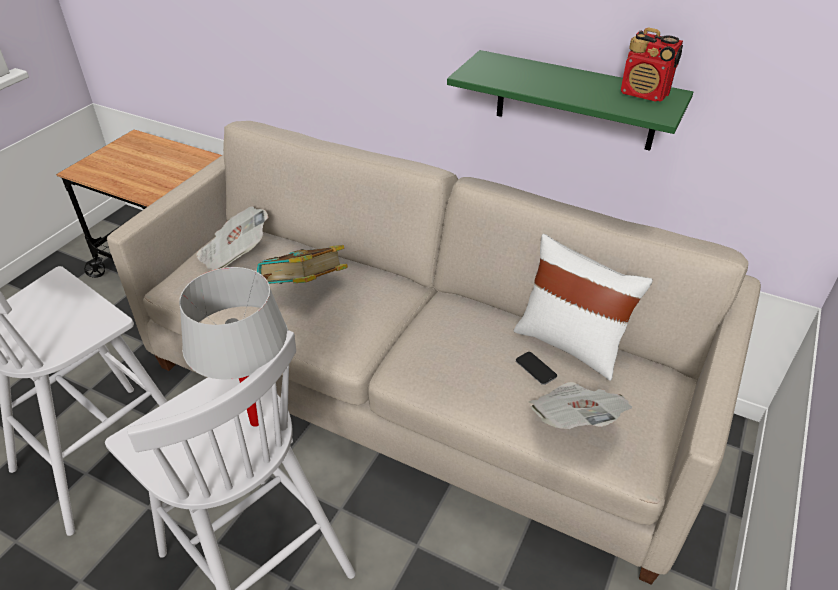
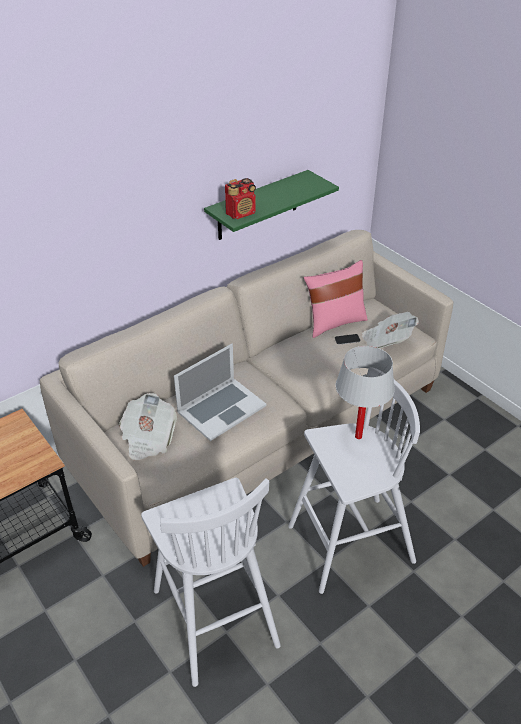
camera: 65 degrees left, 0 degrees up
book [257,245,348,284] -> laptop [174,344,267,441]
white pillow [513,234,653,381] -> pink pillow [304,260,368,338]
radio [621,27,683,102] -> radio moved to [225,178,256,219]

